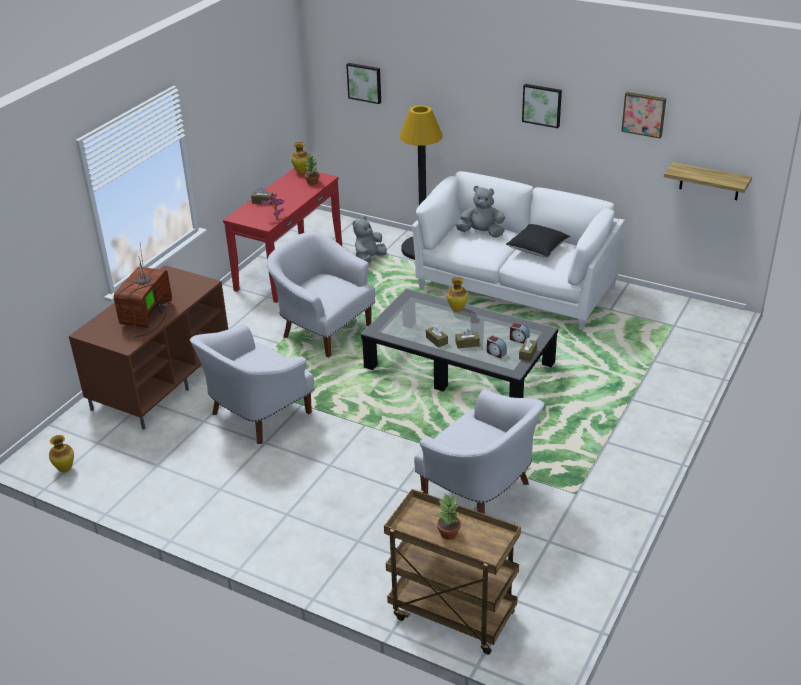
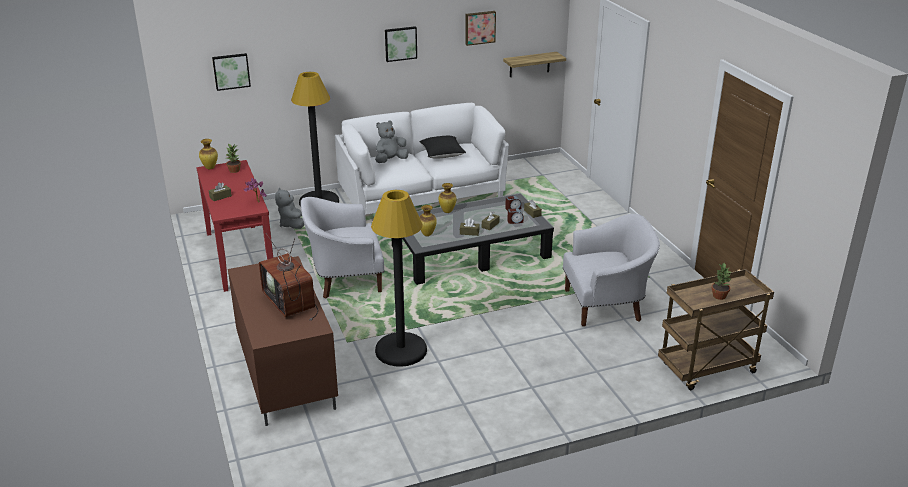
camera: 50 degrees left, 5 degrees down
vase [49,435,74,472] -> vase moved to [419,205,437,236]
white armchair [190,324,314,444] -> black floor lamp [371,190,427,367]

